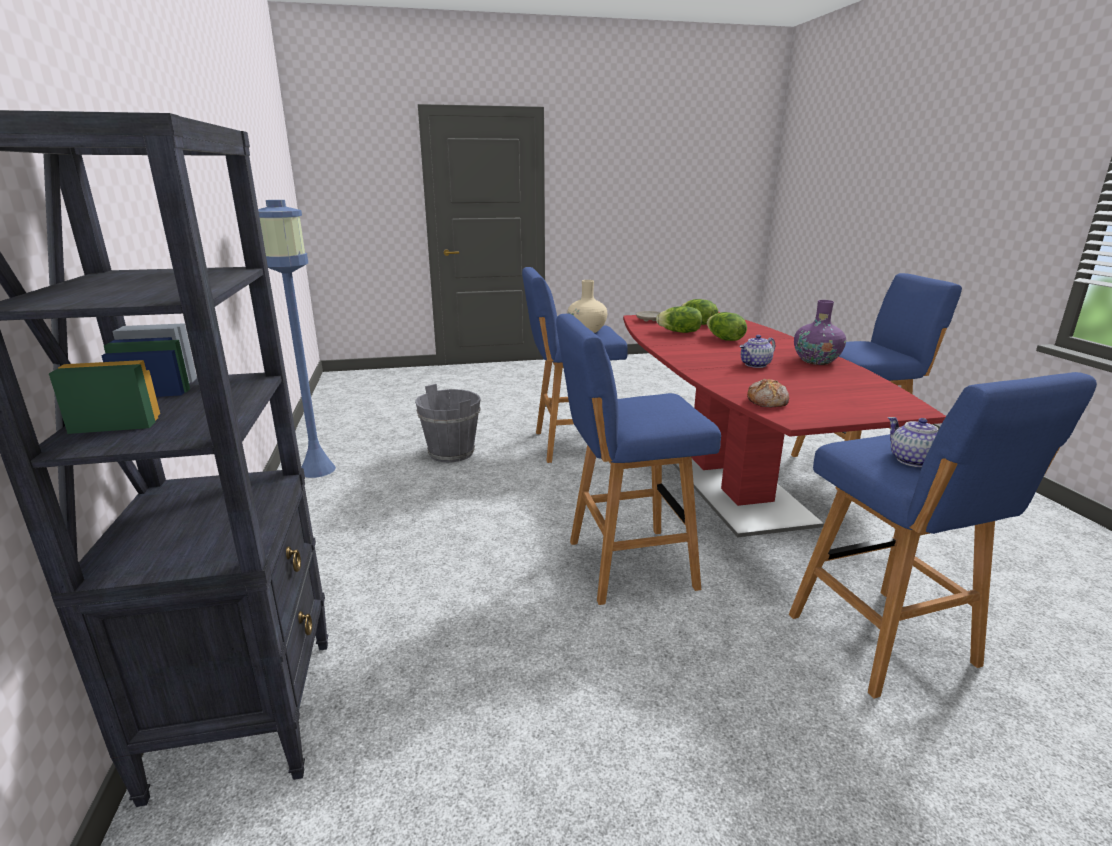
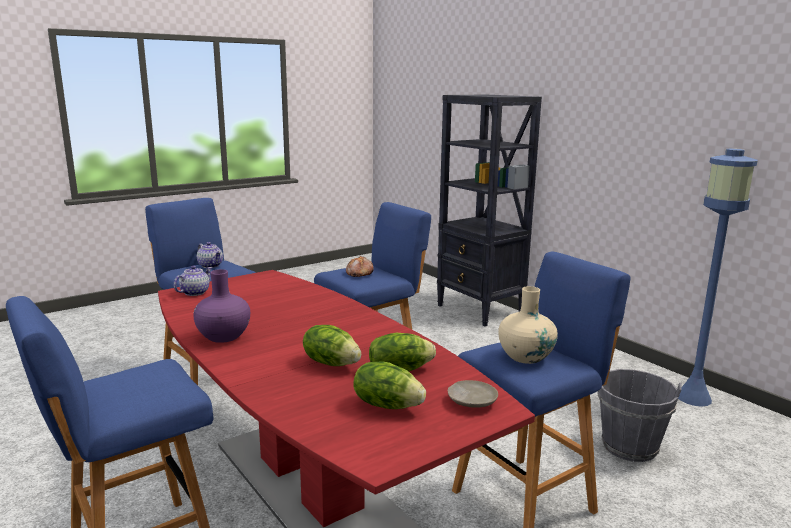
camera: 155 degrees right, 5 degrees down
teapot [739,335,775,368] -> teapot moved to [174,265,213,296]
bread [747,379,789,407] -> bread moved to [346,256,374,277]

